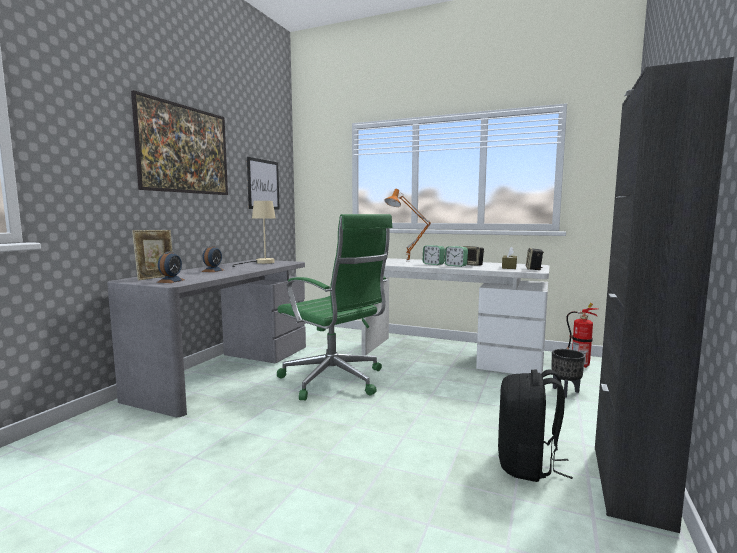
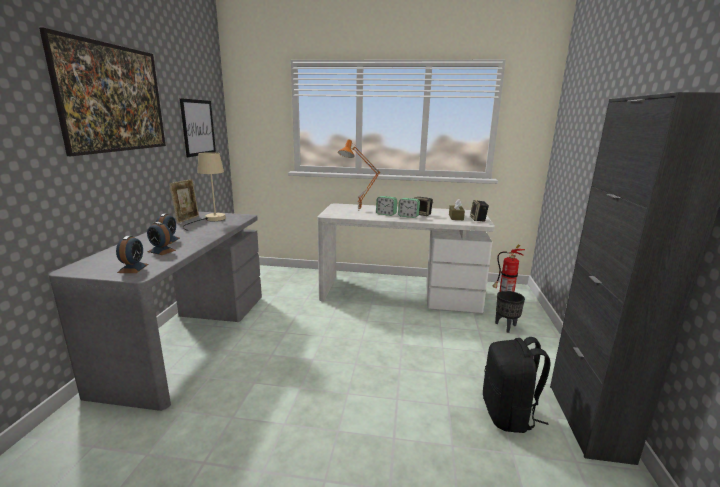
camera: 15 degrees left, 10 degrees up
picture frame [132,230,173,280] -> picture frame moved to [169,179,199,224]
green office chair [277,214,393,401] -> none
none -> alarm clock [147,222,176,255]

